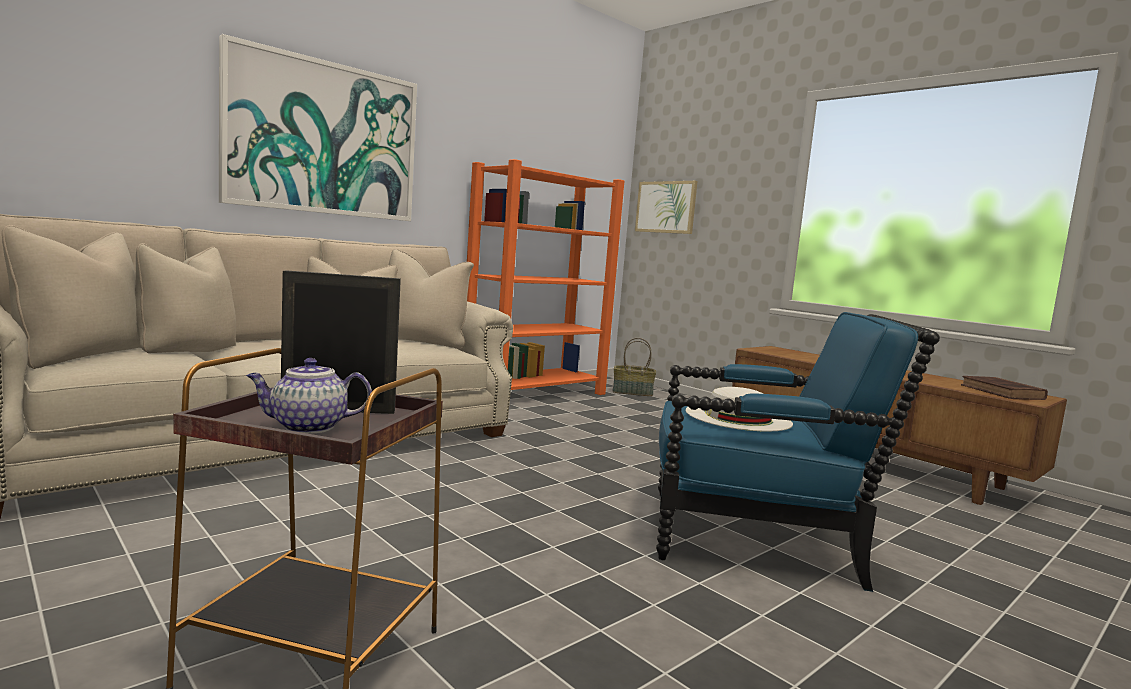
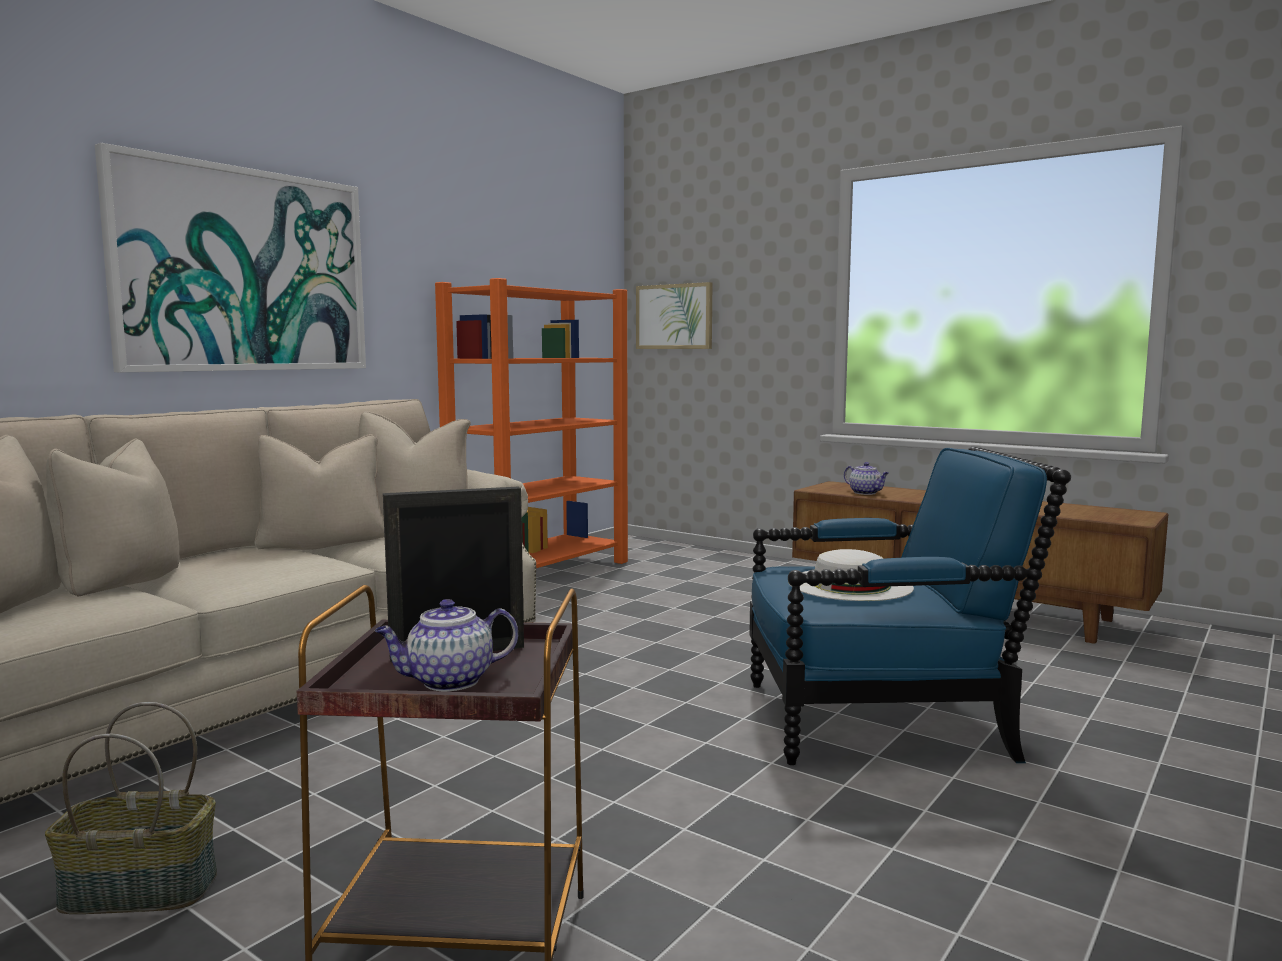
camera: 10 degrees left, 0 degrees up
basket [613,338,656,396] -> basket moved to [45,702,217,914]
brown book [961,376,1048,400] -> none
none -> teapot [844,462,889,495]

